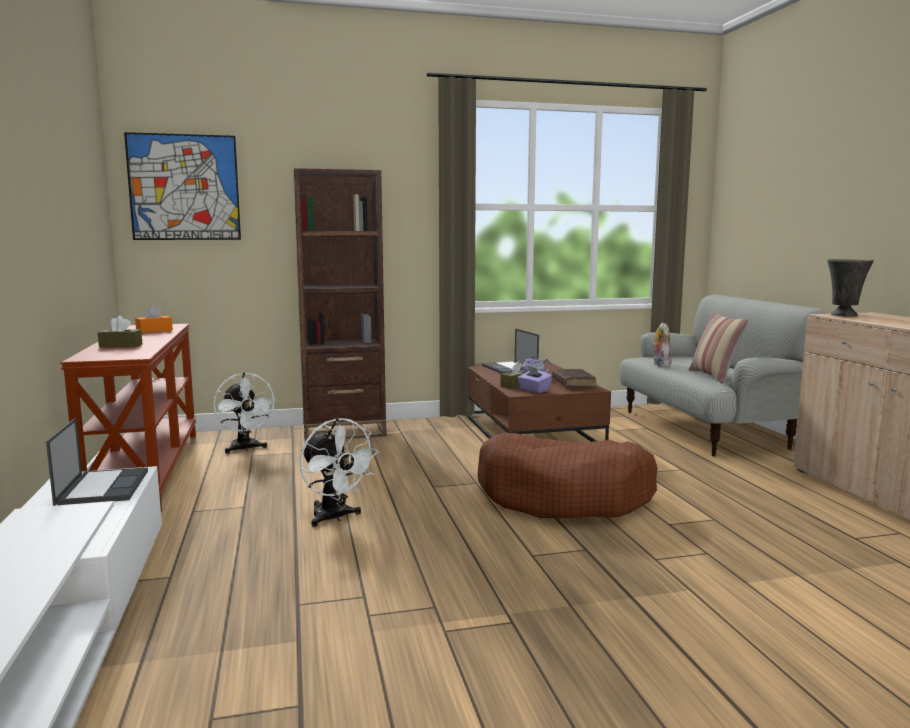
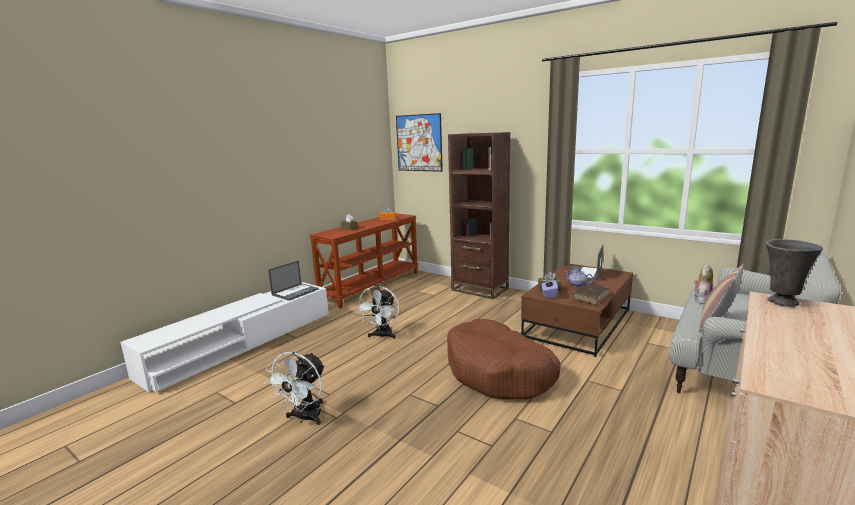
camera: 50 degrees right, 5 degrees up
white fan [213,372,277,454] -> white fan moved to [264,352,325,425]

